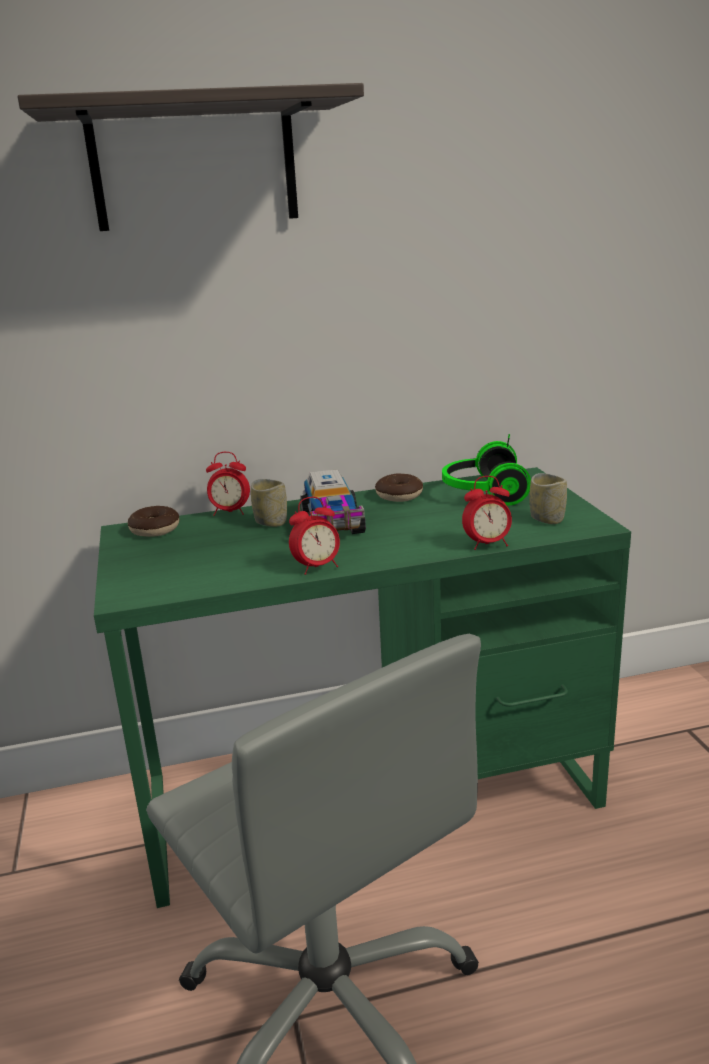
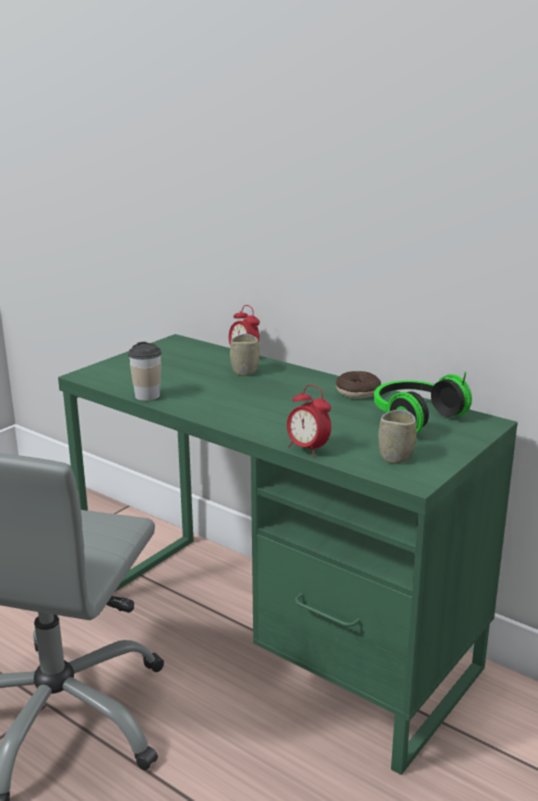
camera: 50 degrees right, 0 degrees up
shelf [17,83,364,231] -> none
donut [128,506,179,537] -> none
alarm clock [289,497,340,575] -> none
toy truck [300,469,366,534] -> none
none -> cup [128,342,162,401]

